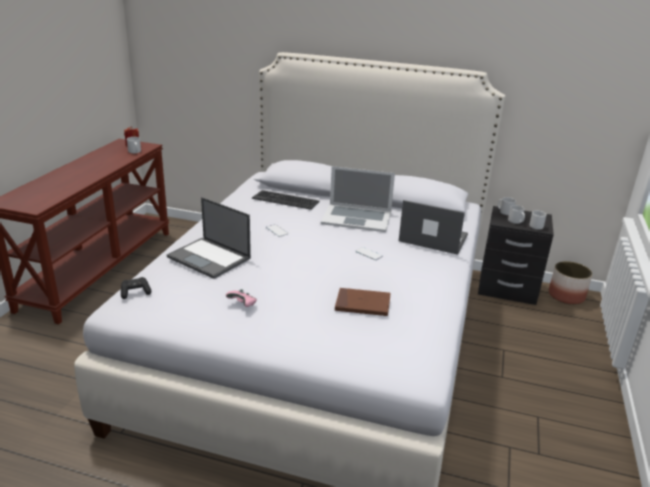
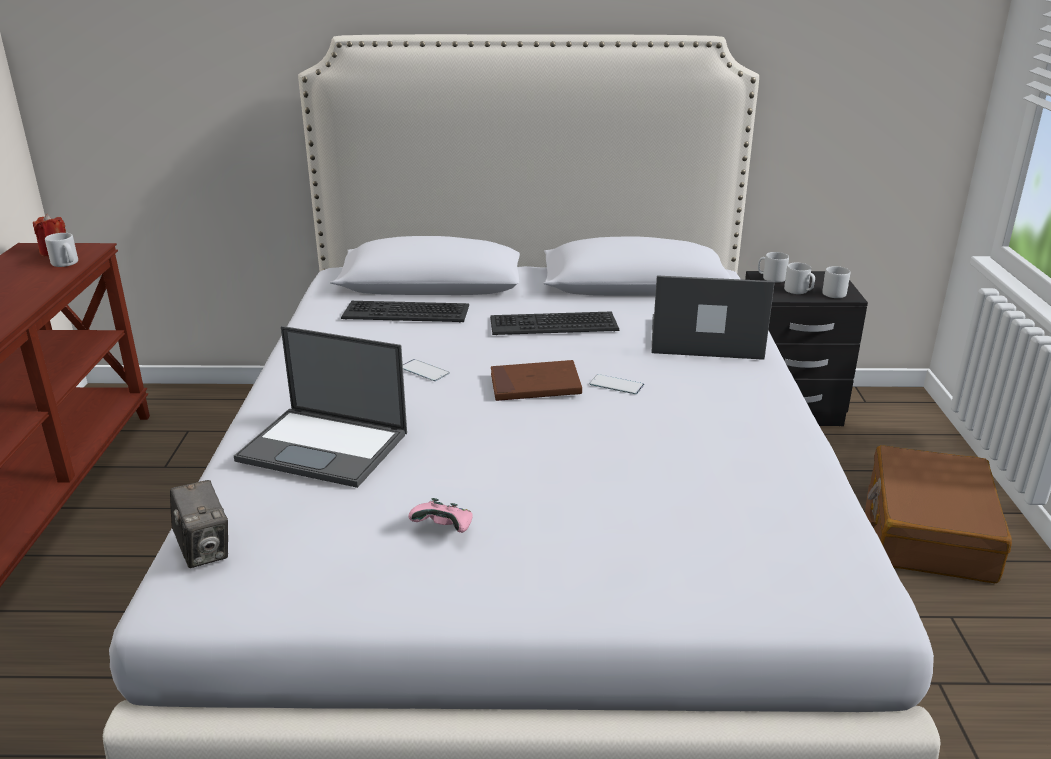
camera: 15 degrees left, 0 degrees up
black game controller [121,277,151,299] -> camera [170,480,228,568]
laptop [321,166,395,232] -> keyboard [490,311,619,335]
brown book [335,288,391,316] -> brown book moved to [491,360,582,401]
planter [549,261,592,305] -> none
none -> brown suitcase [865,445,1012,583]

